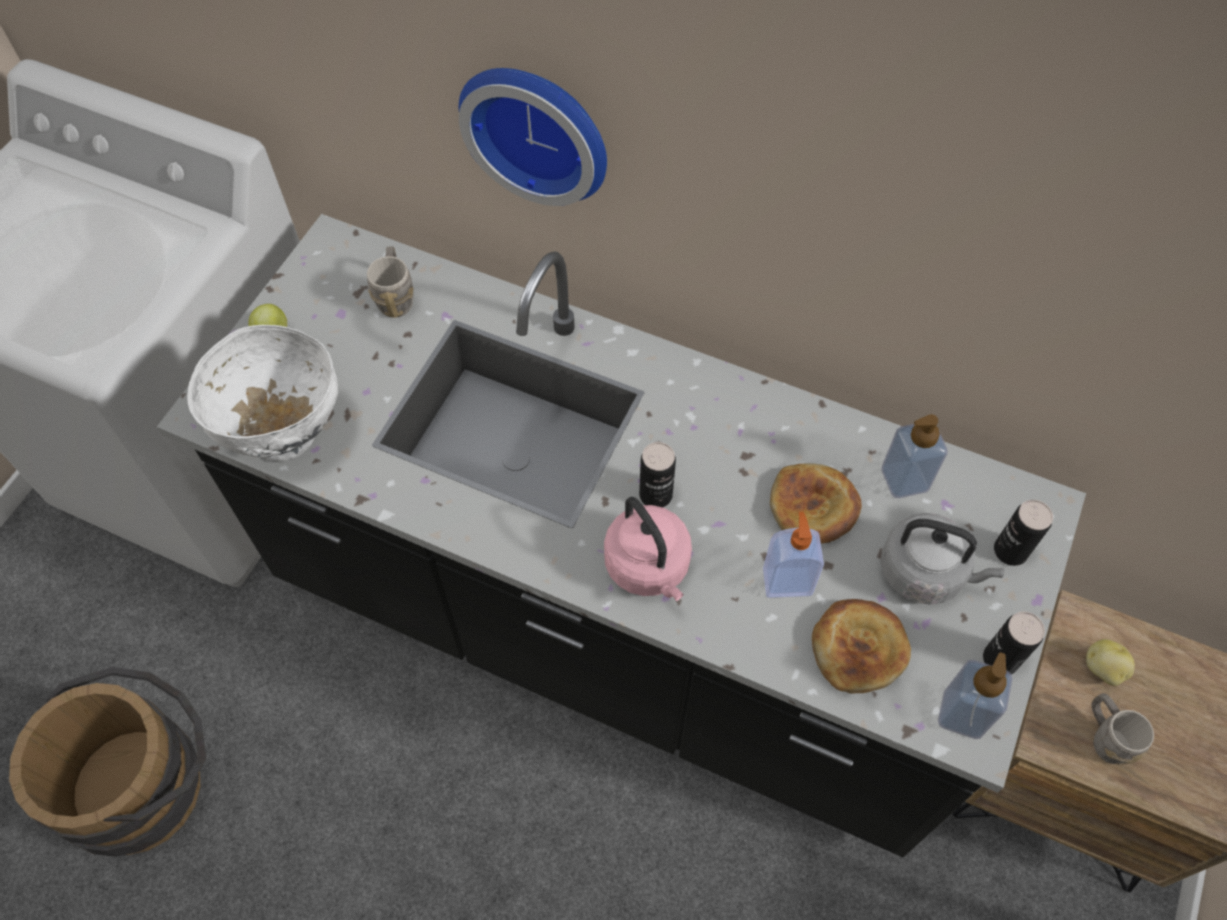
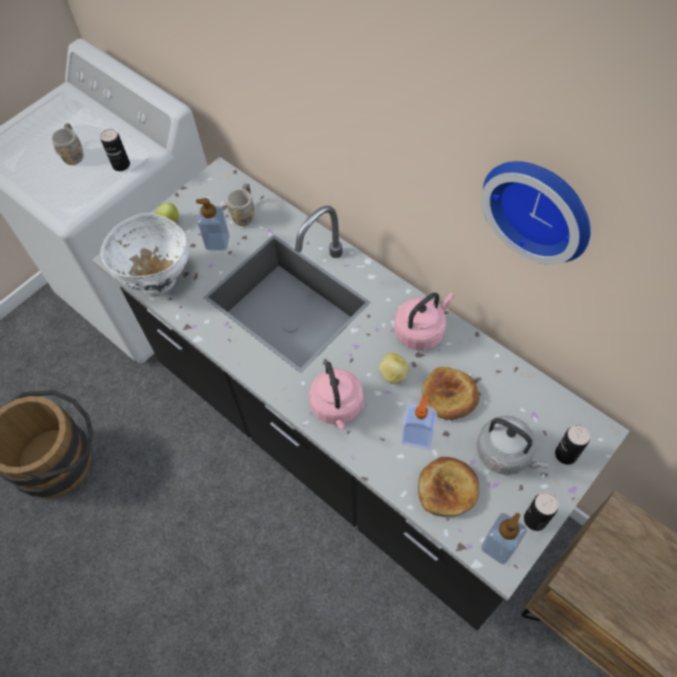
camera: 20 degrees right, 0 degrees up
wall clock [459,68,607,206] -> wall clock moved to [482,161,591,265]
can [639,442,676,507] -> can moved to [100,129,130,171]
soap dispenser [882,414,947,498] -> soap dispenser moved to [196,198,230,251]
potato [1086,639,1135,686] -> potato moved to [379,353,409,384]
grey mug [1092,693,1154,765] -> grey mug moved to [52,123,84,165]
none -> pink kettle [395,293,454,350]

